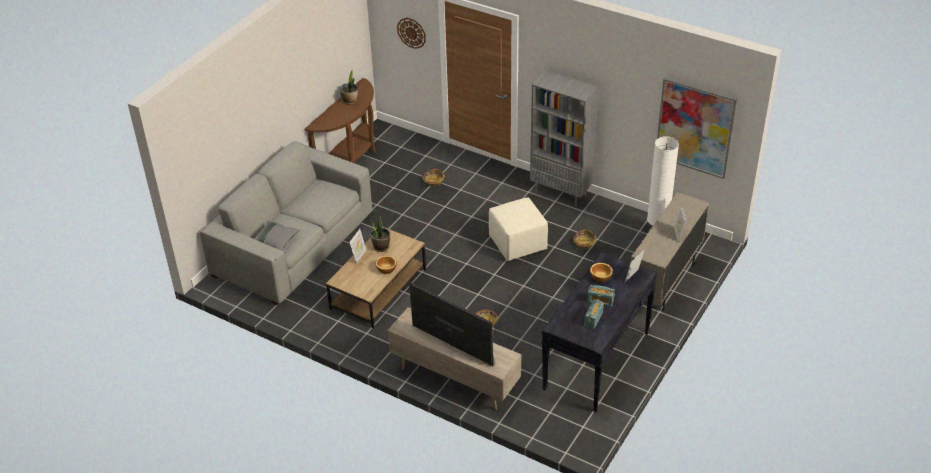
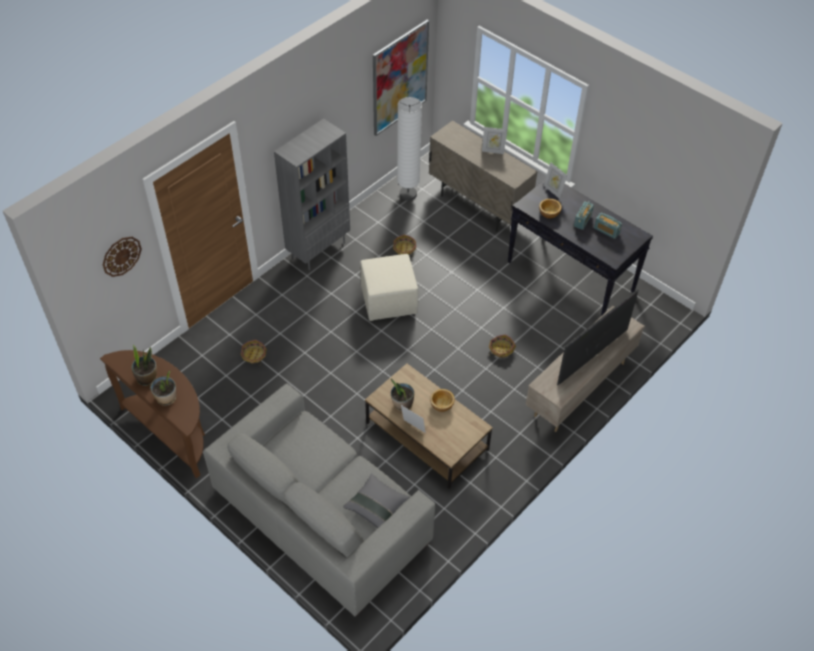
camera: 80 degrees left, 10 degrees up
none -> potted plant [150,371,176,406]

